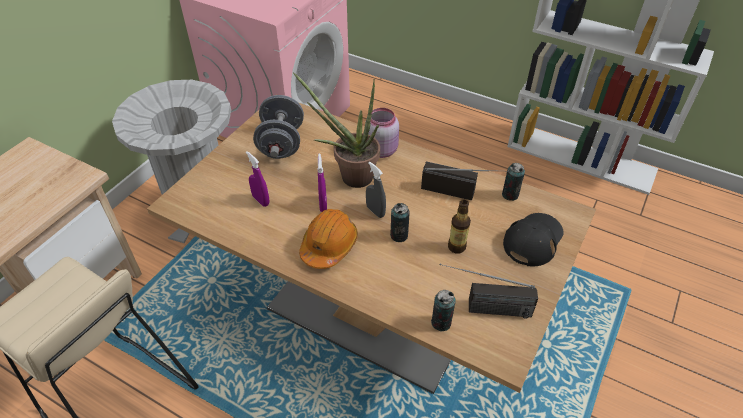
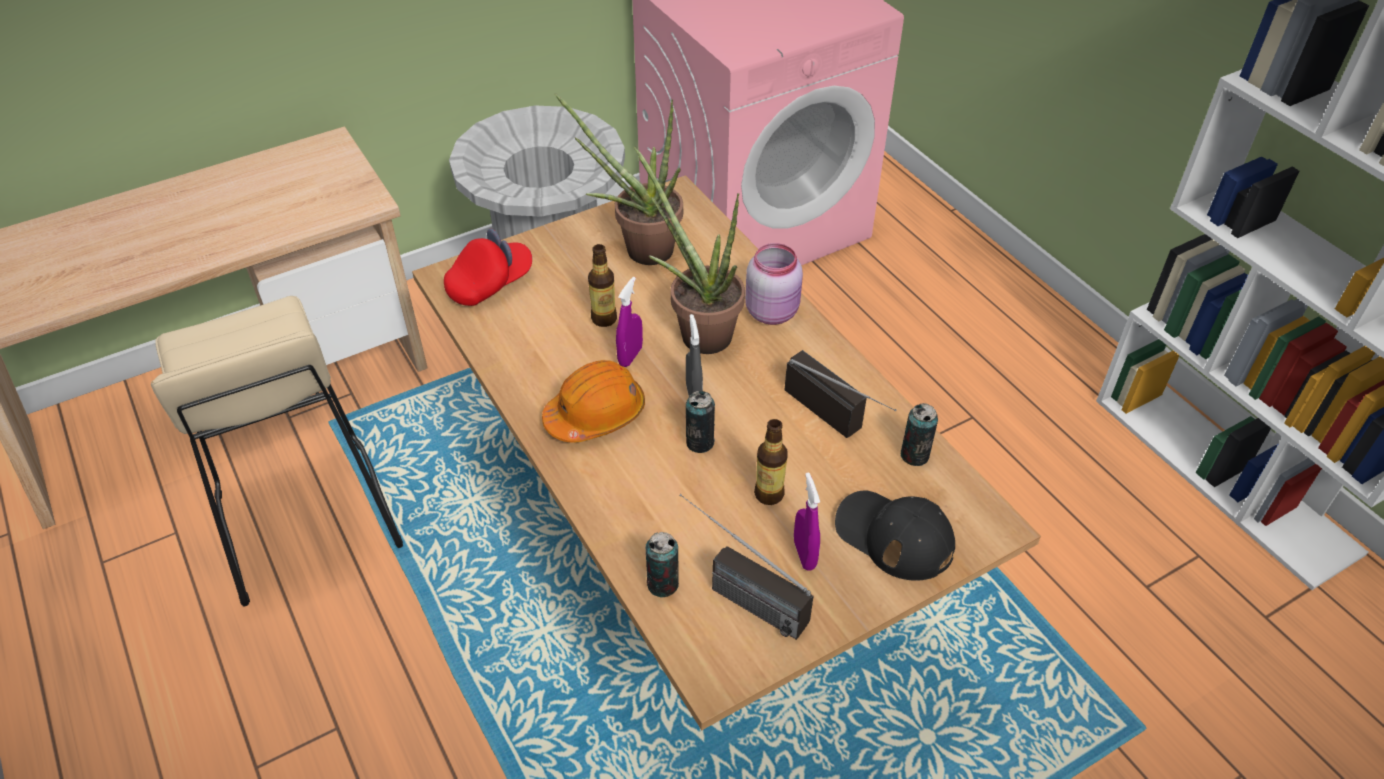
camera: 30 degrees right, 0 degrees up
purple spray bottle [246,151,270,207] -> purple spray bottle moved to [794,472,820,570]
grey dumbbell [253,95,304,159] -> potted plant [555,93,683,265]
black cap [503,213,564,266] -> black cap turned 120 degrees counterclockwise [835,491,955,581]
none -> red cap [444,228,532,306]
none -> bottle [588,244,617,327]

